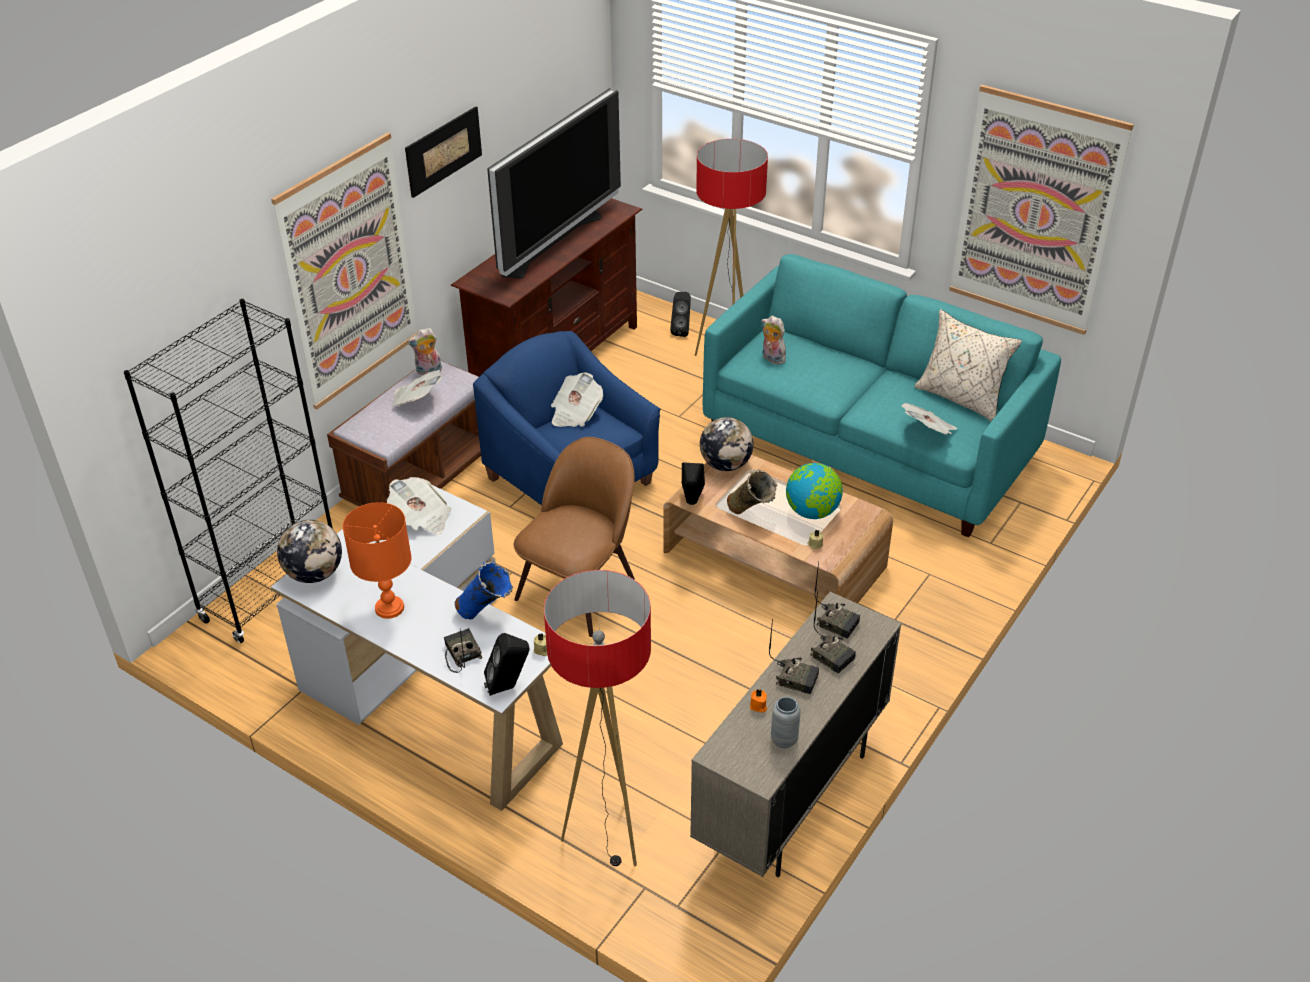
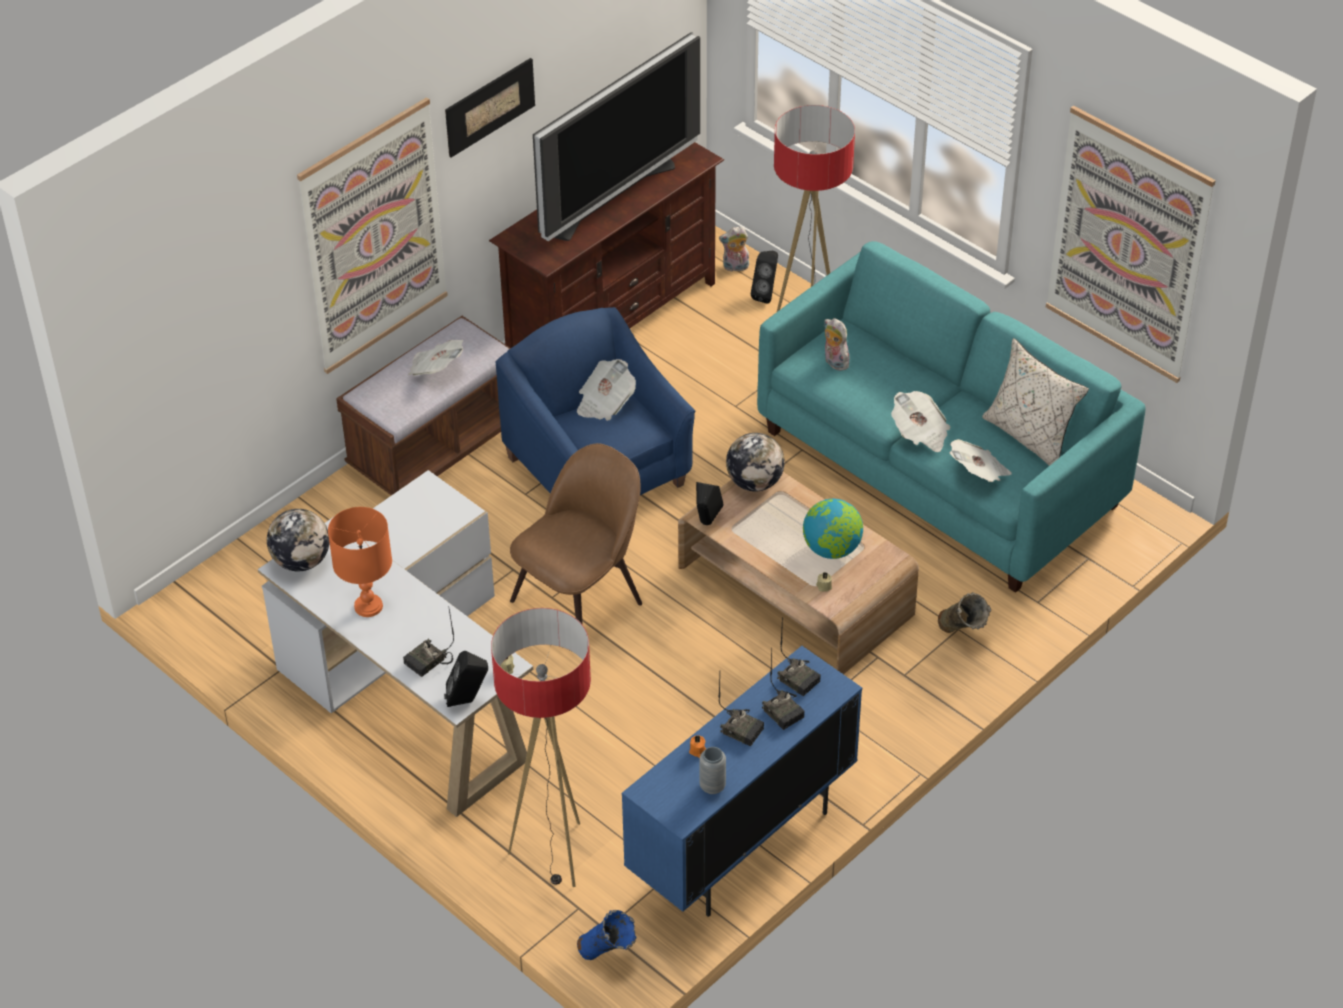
camera: 10 degrees right, 5 degrees up
black bookcase [124,299,333,643] -> none
newspaper [387,477,451,535] -> newspaper moved to [891,391,950,452]
plush toy [407,328,442,375] -> plush toy moved to [719,226,750,272]
radio [444,628,482,673] -> radio turned 120 degrees counterclockwise [403,606,454,677]
blue vase [455,562,513,619] -> blue vase moved to [577,910,636,960]
beige cabinet [690,592,902,877] -> blue cabinet [622,646,862,917]
beige vase [727,469,777,514] -> beige vase moved to [938,592,991,633]

